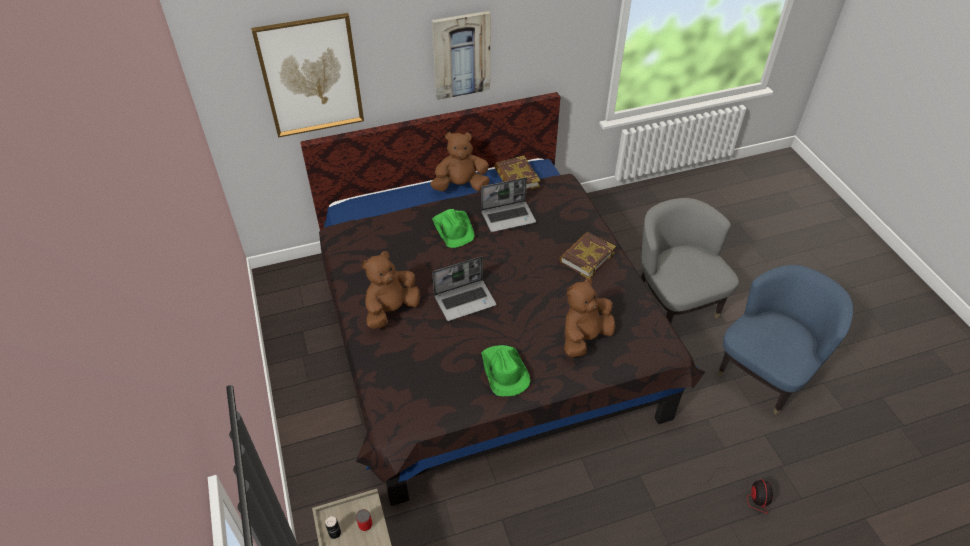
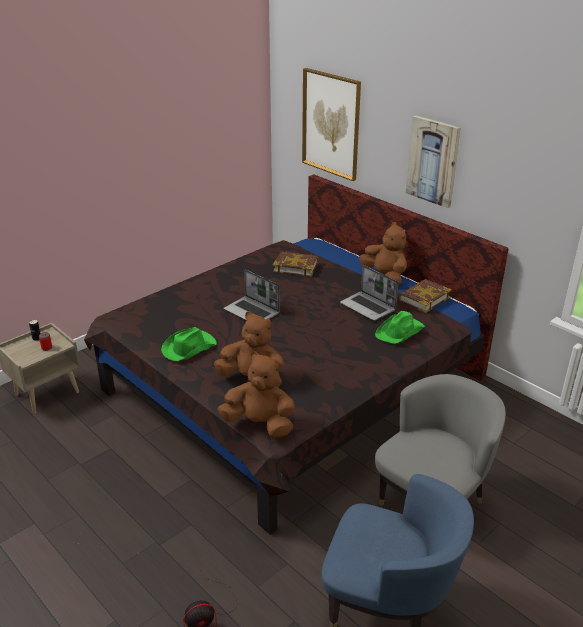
camera: 65 degrees right, 15 degrees down
brown plush toy [362,251,420,329] -> brown plush toy moved to [217,352,295,438]
green hat [432,209,475,248] -> green hat moved to [375,311,425,344]
book [559,232,616,278] -> book moved to [273,252,318,277]

